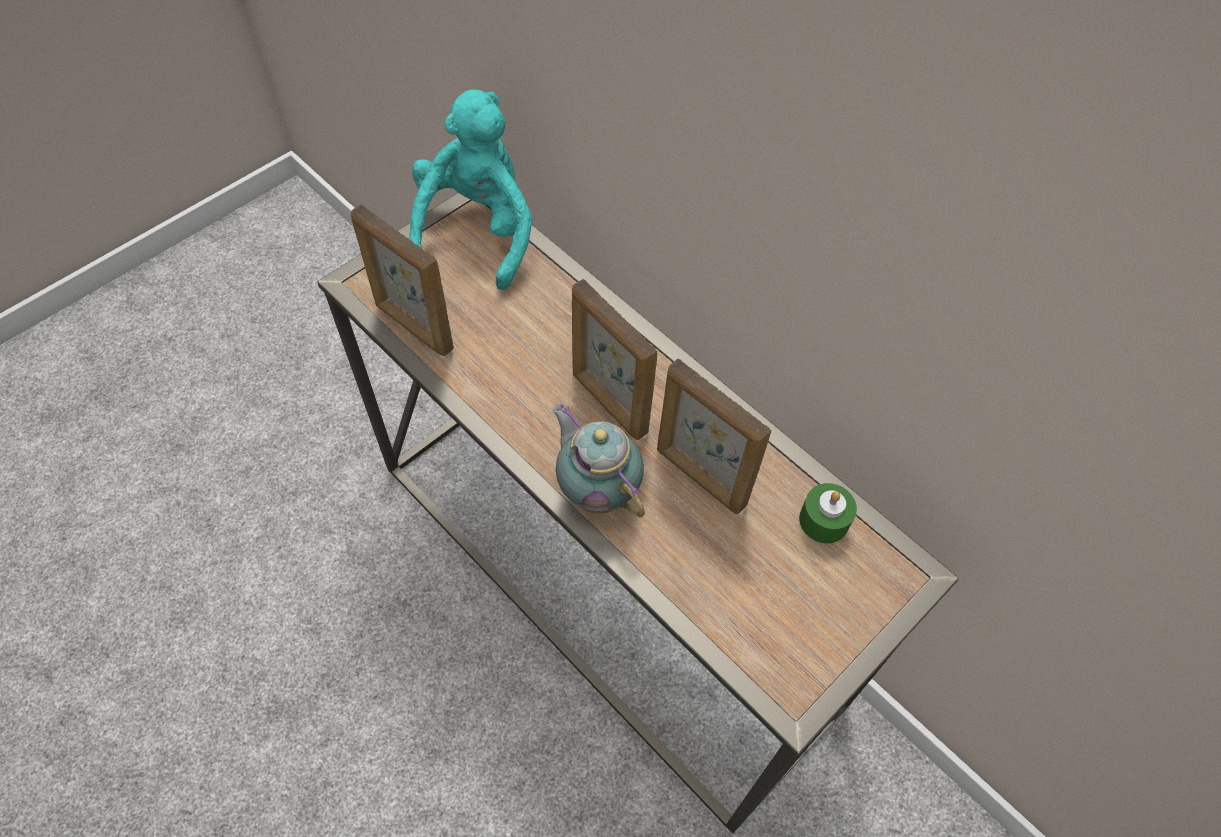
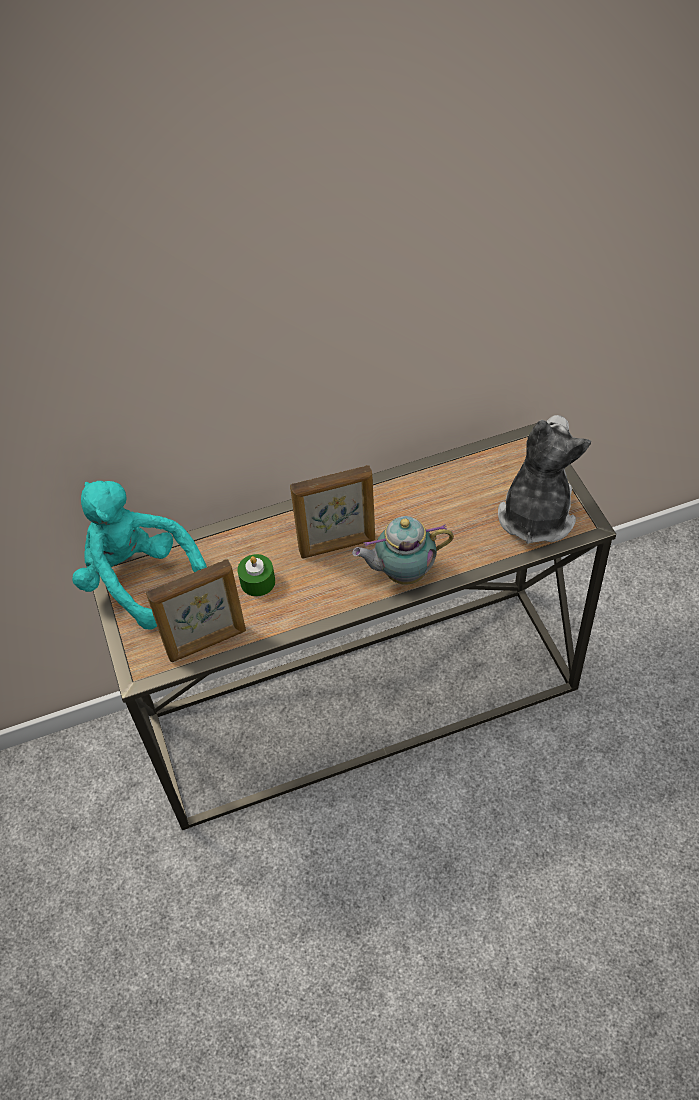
camera: 60 degrees left, 5 degrees down
picture frame [657,359,771,514] -> none
green candle [799,483,857,543] -> green candle moved to [237,554,275,597]
none -> plush toy [498,415,591,544]

